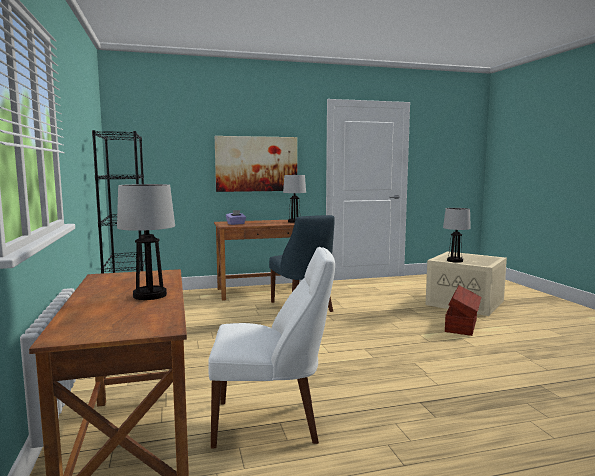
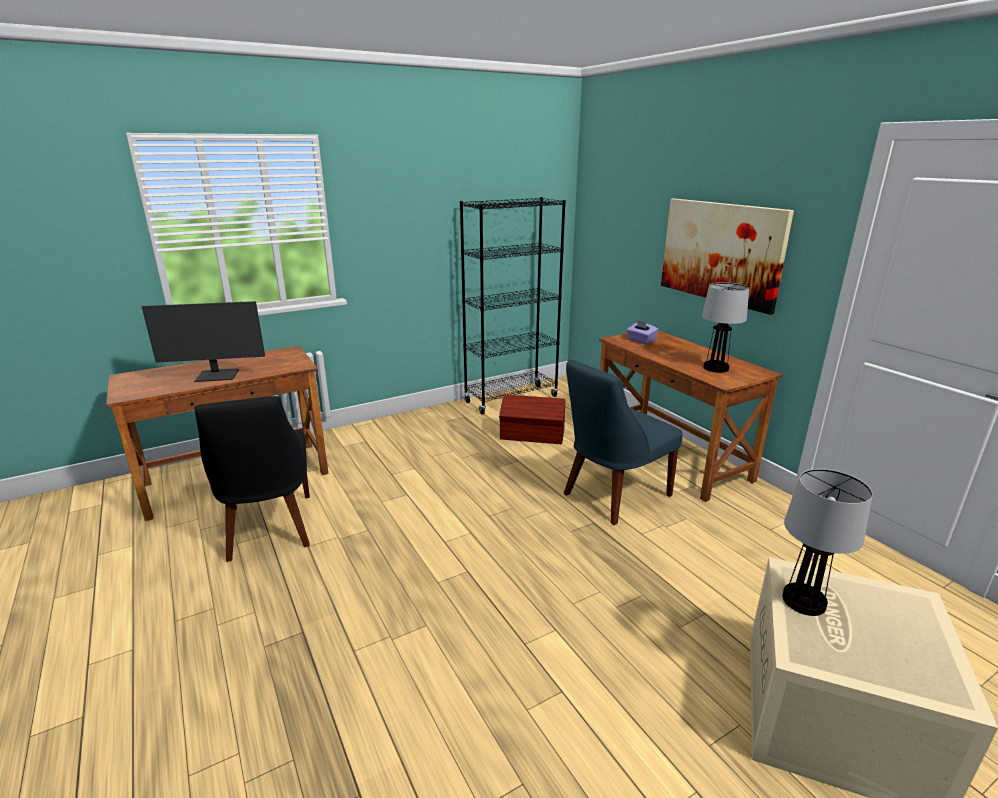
camera: 75 degrees right, 15 degrees up
table lamp [117,184,175,300] -> monitor [142,301,265,382]
white chair [208,247,335,448] -> black chair [194,396,310,562]
brown storage box [445,285,481,336] -> brown storage box moved to [499,395,565,444]

